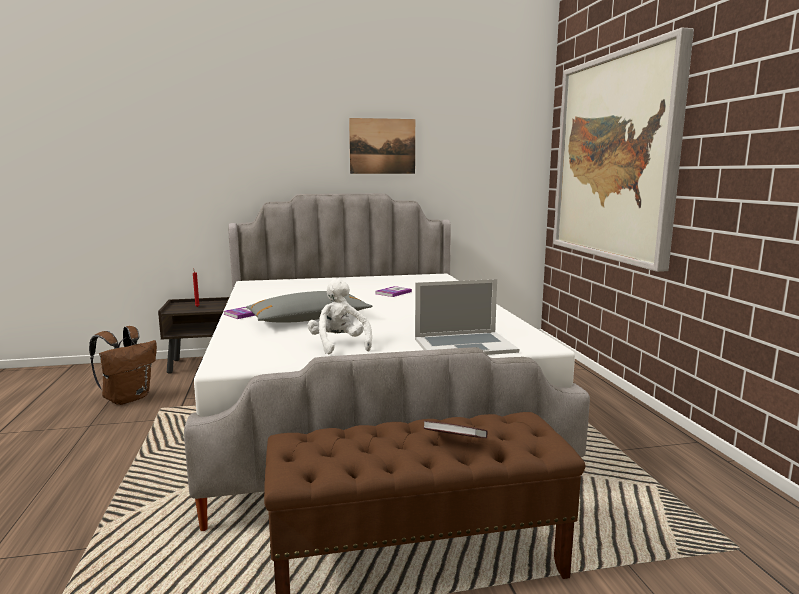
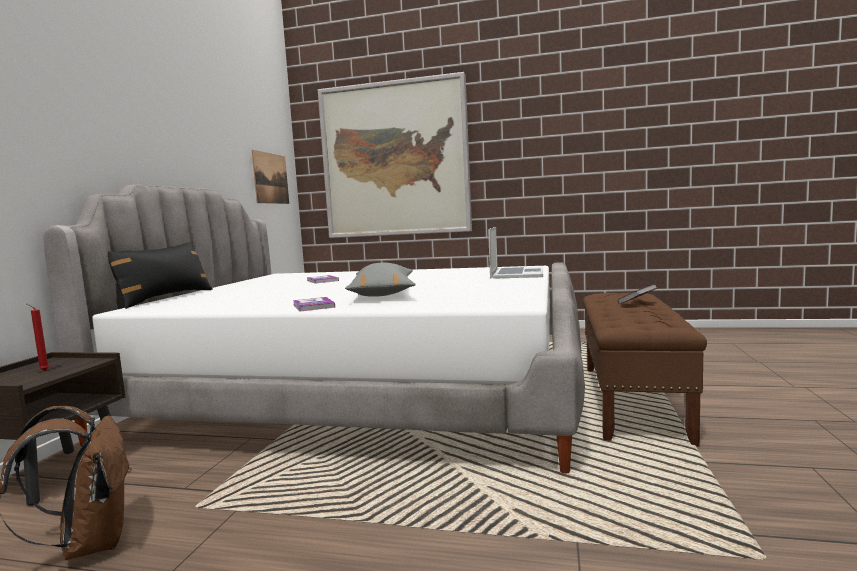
camera: 65 degrees left, 5 degrees down
white plush toy [308,279,372,354] -> none
picture [349,118,415,174] -> picture moved to [252,150,289,204]
none -> black pillow [108,241,213,309]

